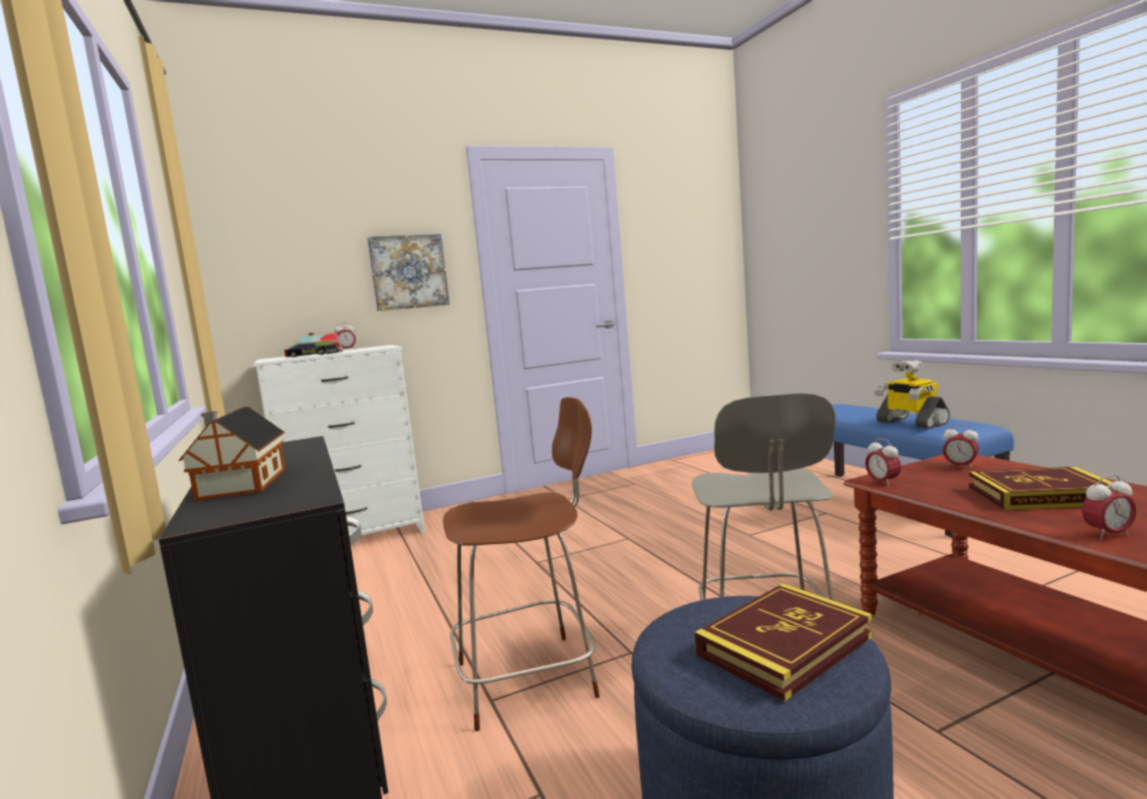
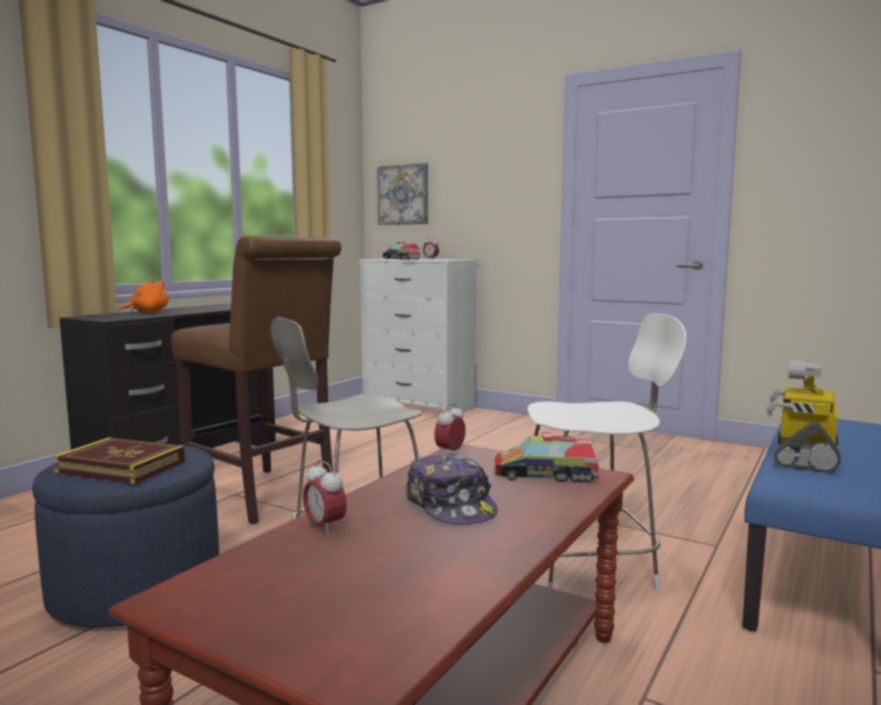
camera: 55 degrees right, 0 degrees up
toy house [179,407,285,501] -> orange plush toy [118,281,169,312]
picture [367,234,450,311] -> picture moved to [377,163,428,225]
brown chair [443,397,600,731] -> brown stool [171,236,341,524]
alarm clock [943,424,979,470] -> toy truck [494,432,599,483]
book [969,467,1125,510] -> cap [405,453,498,525]
none -> white chair [527,313,687,590]

